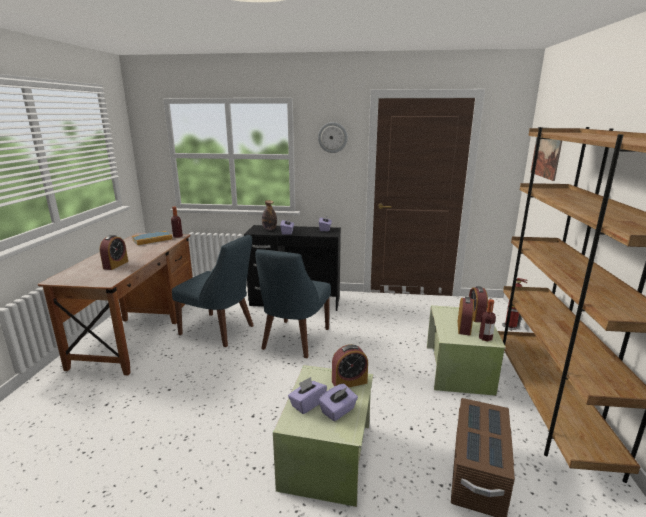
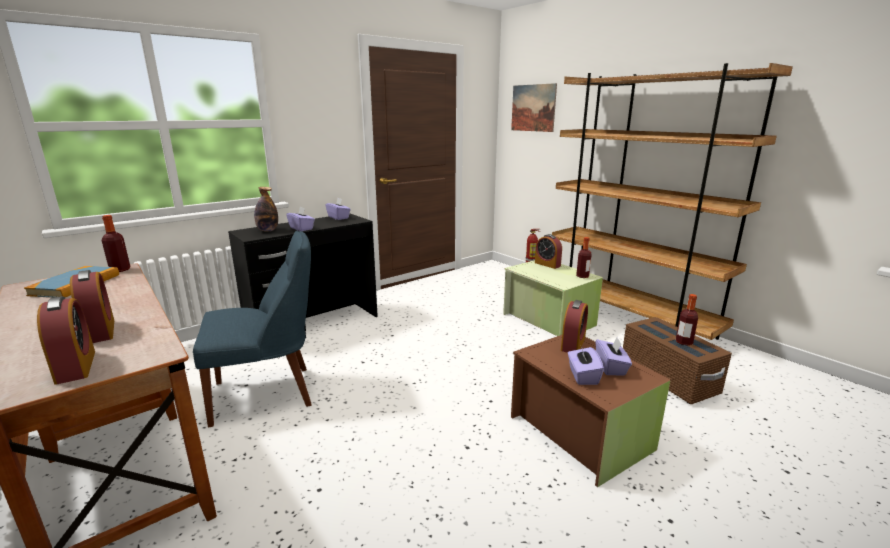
camera: 45 degrees left, 0 degrees up
blue chair [255,249,331,358] -> none
green storage box [273,365,373,507] -> brown storage box [511,335,671,487]
wall clock [318,122,348,153] -> none
alarm clock [458,297,474,335] -> alarm clock moved to [37,296,95,385]
none -> bottle [676,294,698,346]

